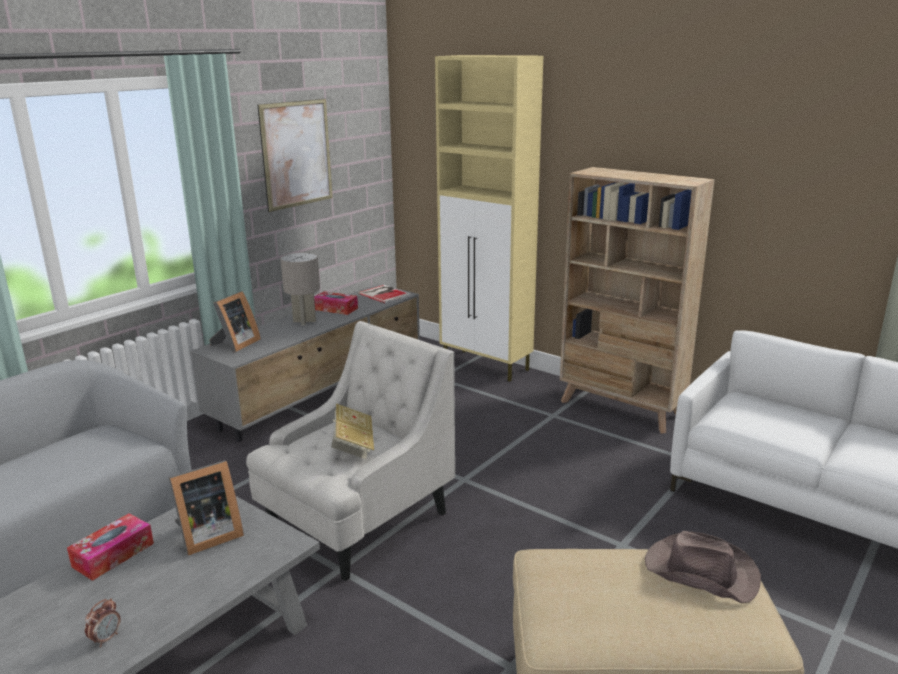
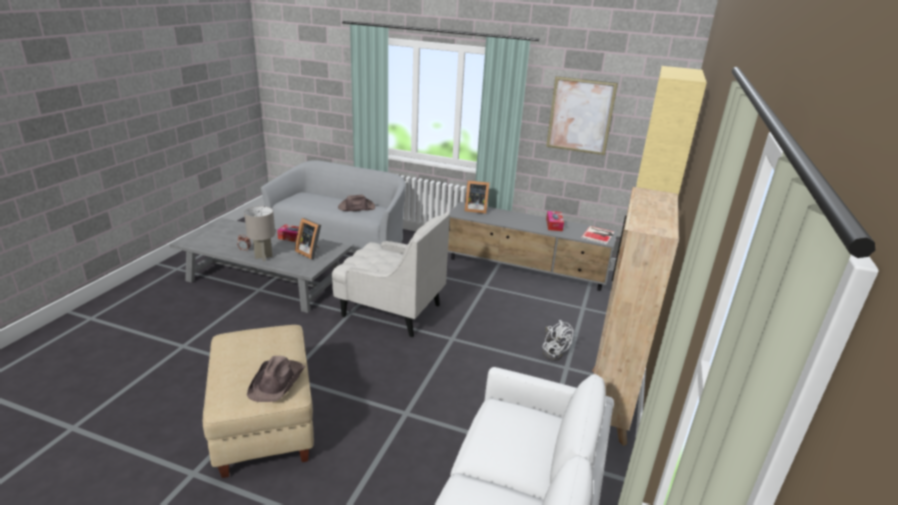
camera: 70 degrees right, 5 degrees up
grey table lamp [280,252,320,326] -> grey table lamp moved to [244,206,275,261]
book [331,403,374,459] -> none
none -> brown hat [338,195,375,211]
none -> white fan [543,320,574,361]

